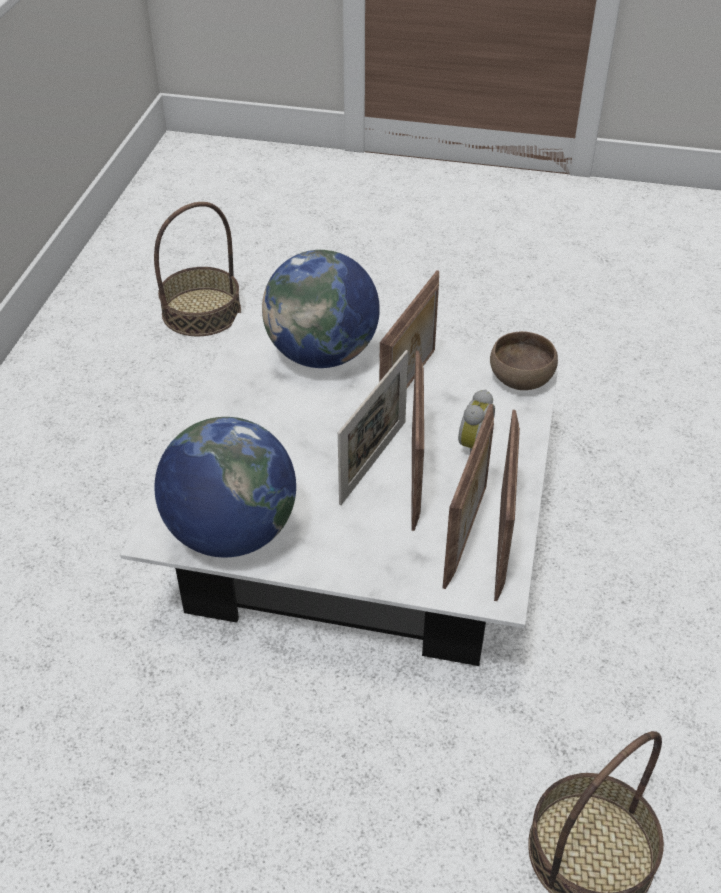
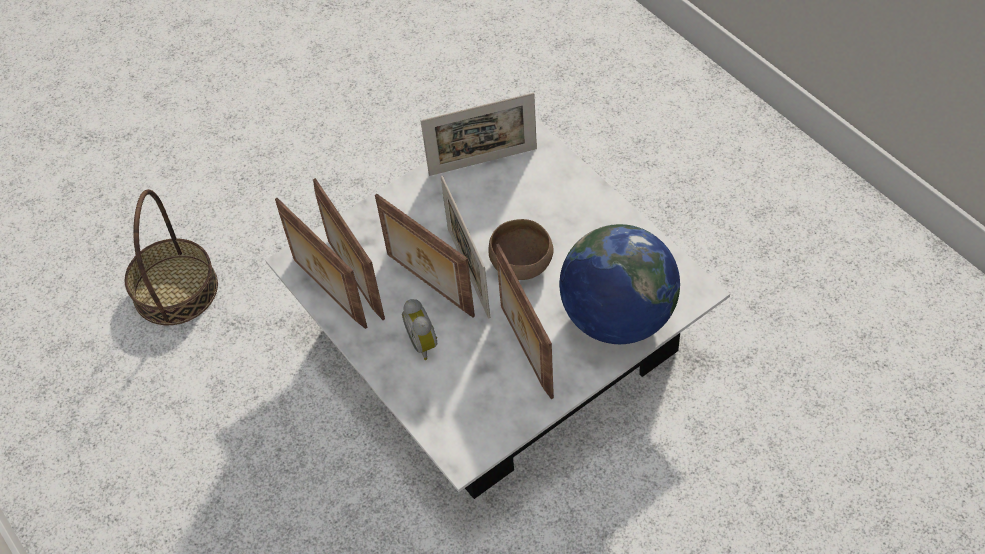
camera: 135 degrees right, 10 degrees up
basket [154,202,241,336] -> none
globe [154,417,296,557] -> picture frame [420,93,537,176]
brown bowl [490,331,558,390] -> brown bowl moved to [489,219,553,280]

